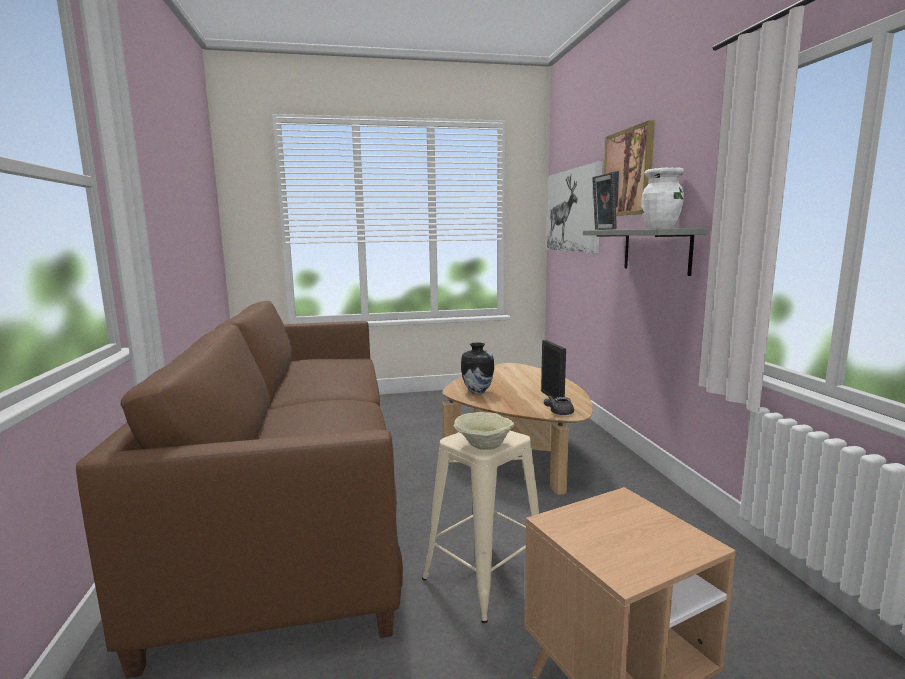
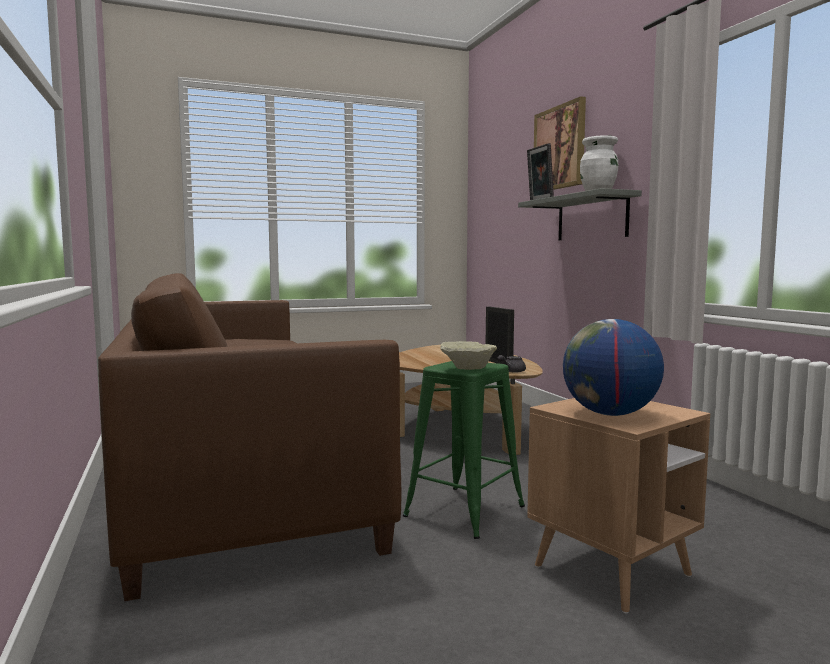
camera: 10 degrees left, 5 degrees down
beige stool [422,431,539,623] -> green stool [403,361,525,539]
vase [461,342,494,394] -> none
picture [547,161,602,253] -> none
none -> globe [563,319,664,416]

